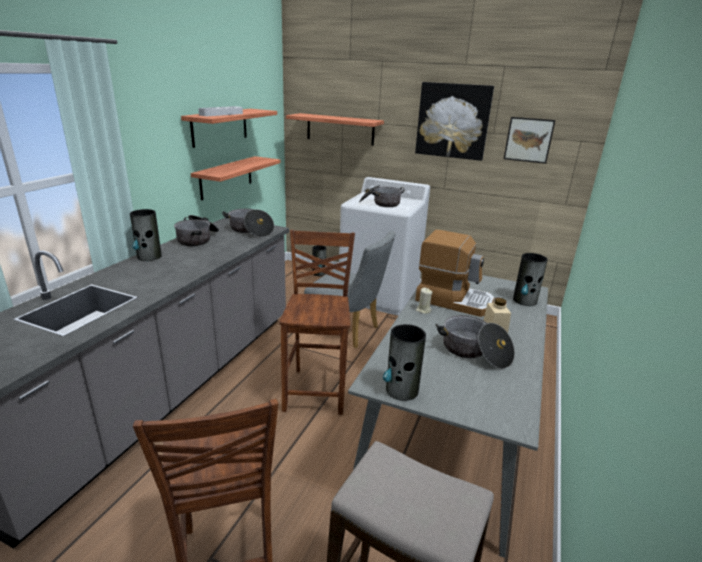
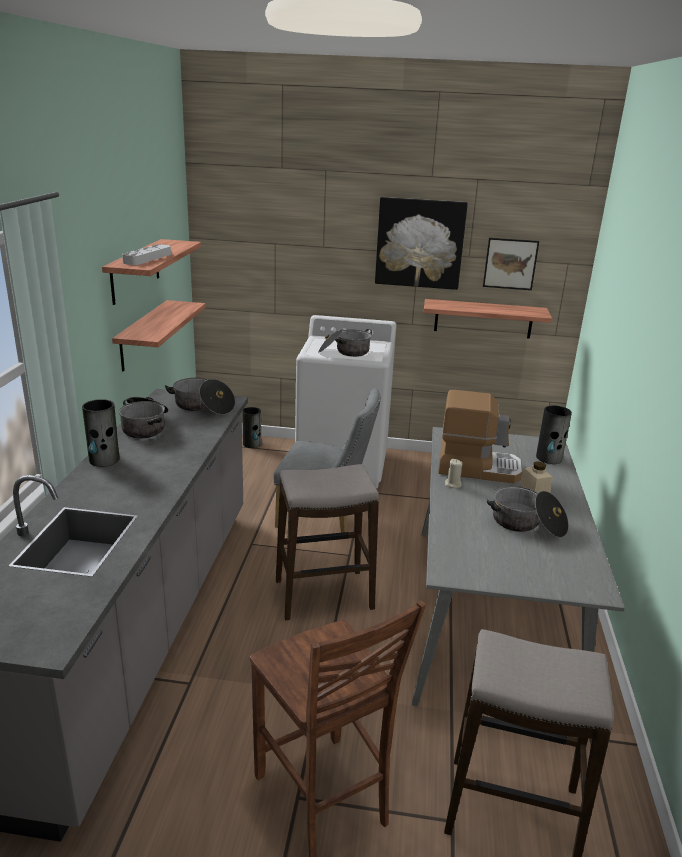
camera: 15 degrees left, 0 degrees up
brown chair [279,230,355,415] -> stool [276,464,379,620]
shelf [286,113,384,146] -> shelf moved to [424,299,552,339]
vase [383,324,426,401] -> none

